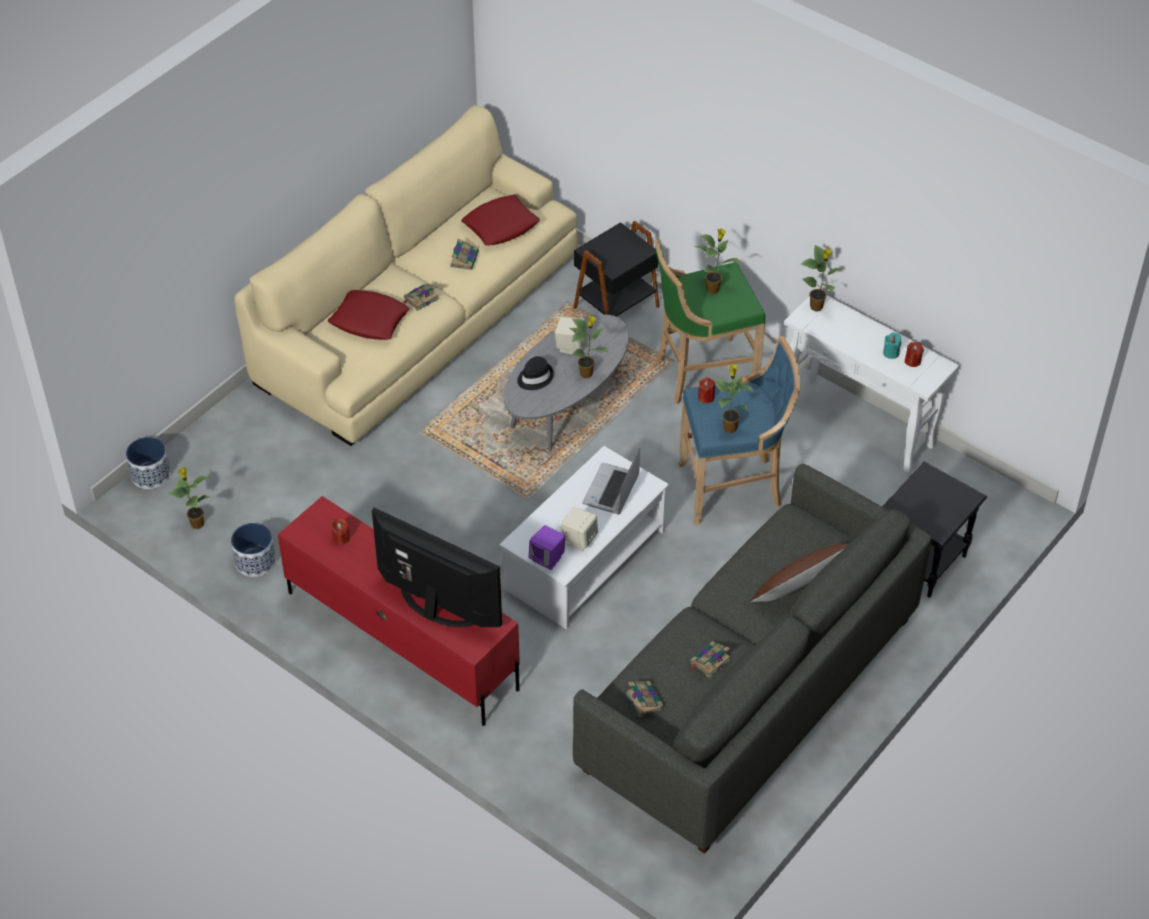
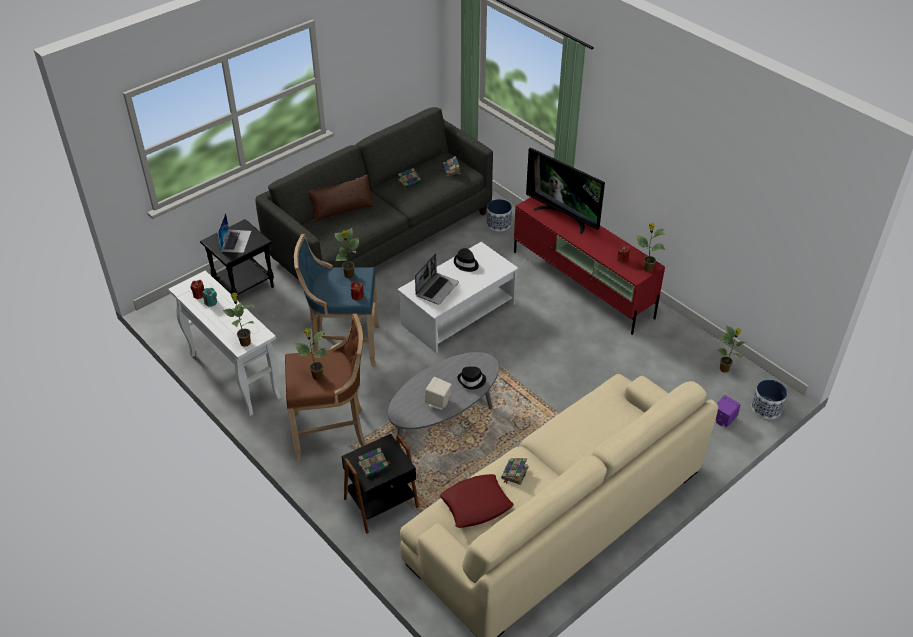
camera: 170 degrees left, 5 degrees down
planter [231,523,276,577] -> planter moved to [487,199,512,232]
red pillow [328,290,410,340] -> none
book [403,283,439,311] -> book moved to [358,448,390,477]
purple speaker [529,525,565,570] -> purple speaker moved to [715,395,741,427]
beige speaker [561,507,598,551] -> black hat [454,248,479,272]
potted plant [570,315,609,378] -> potted plant moved to [636,223,666,272]
green stool [654,239,765,404] -> brown stool [285,314,366,461]
none -> laptop [217,213,251,253]

